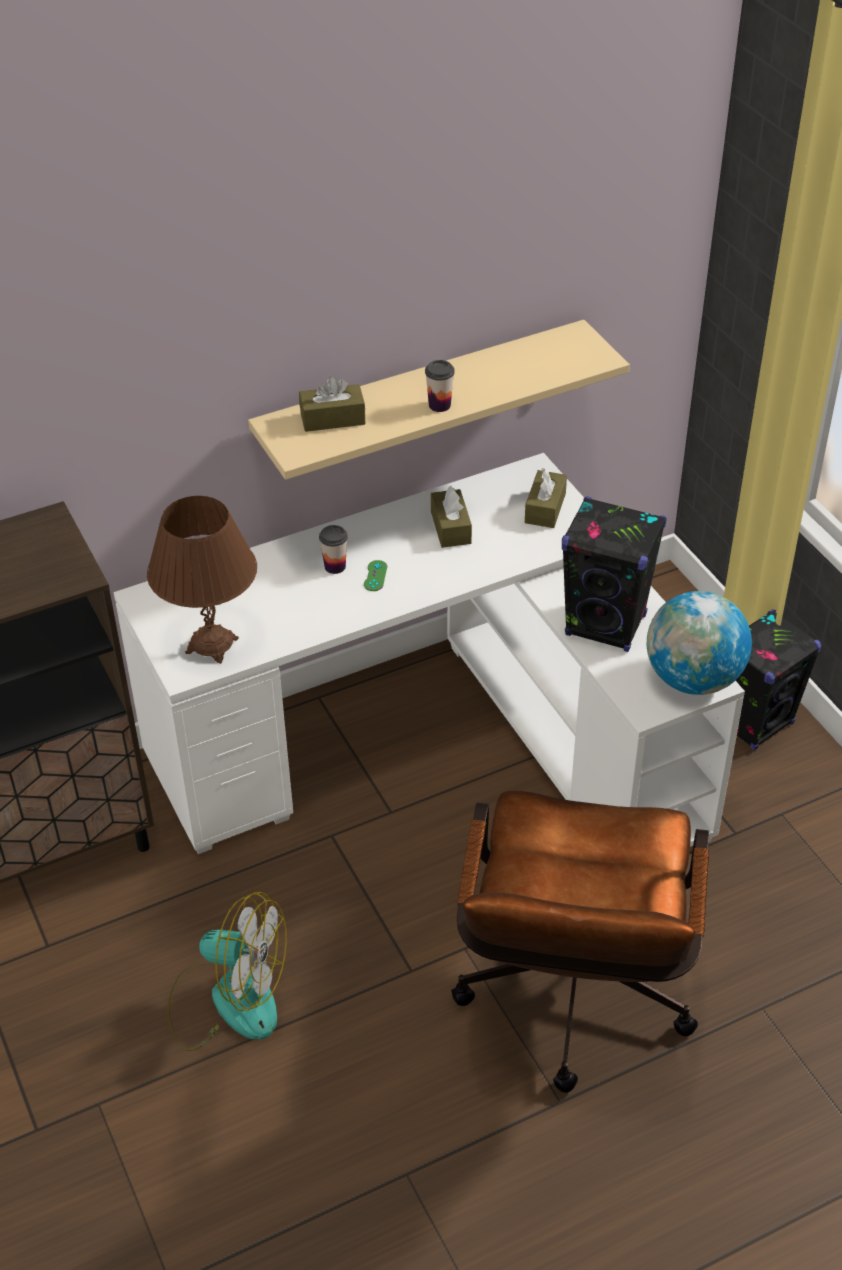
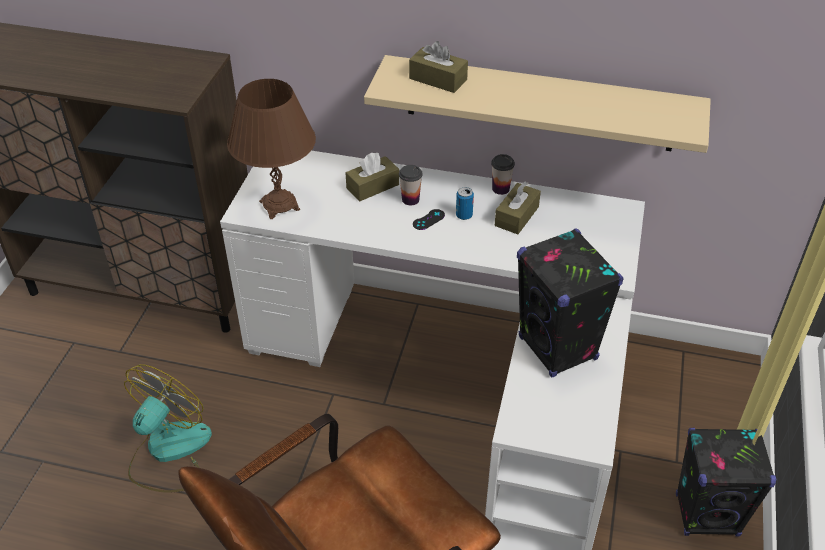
camera: 40 degrees right, 0 degrees up
fan [167,892,287,1051] -> fan turned 120 degrees counterclockwise [124,364,212,493]
green game controller [364,560,387,591] -> black game controller [413,209,445,230]
cup [425,360,455,412] -> cup moved to [491,154,515,195]
brown tissue box [525,468,567,528] -> brown tissue box moved to [346,153,399,201]
globe [647,591,752,695] -> none
none -> can [456,187,474,220]

